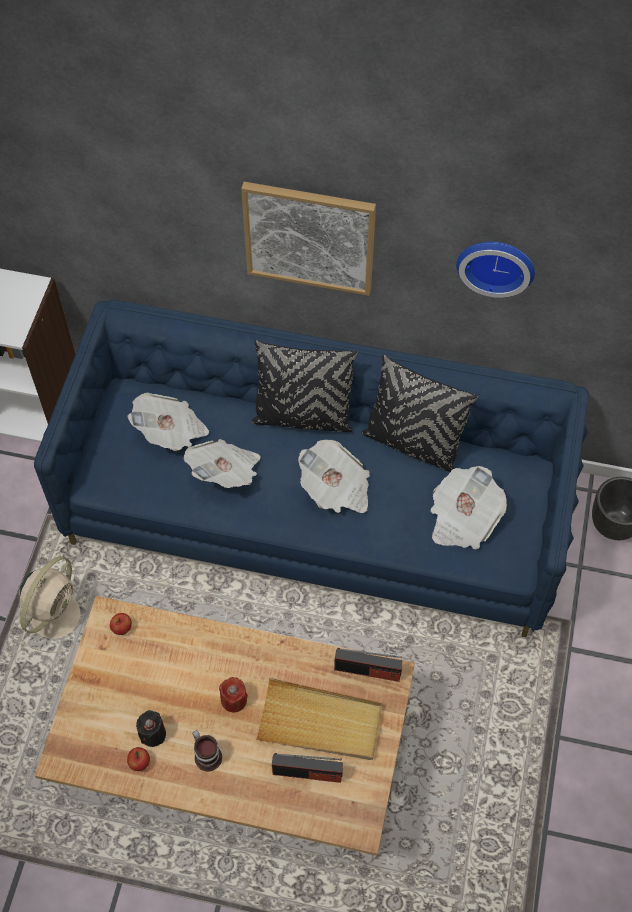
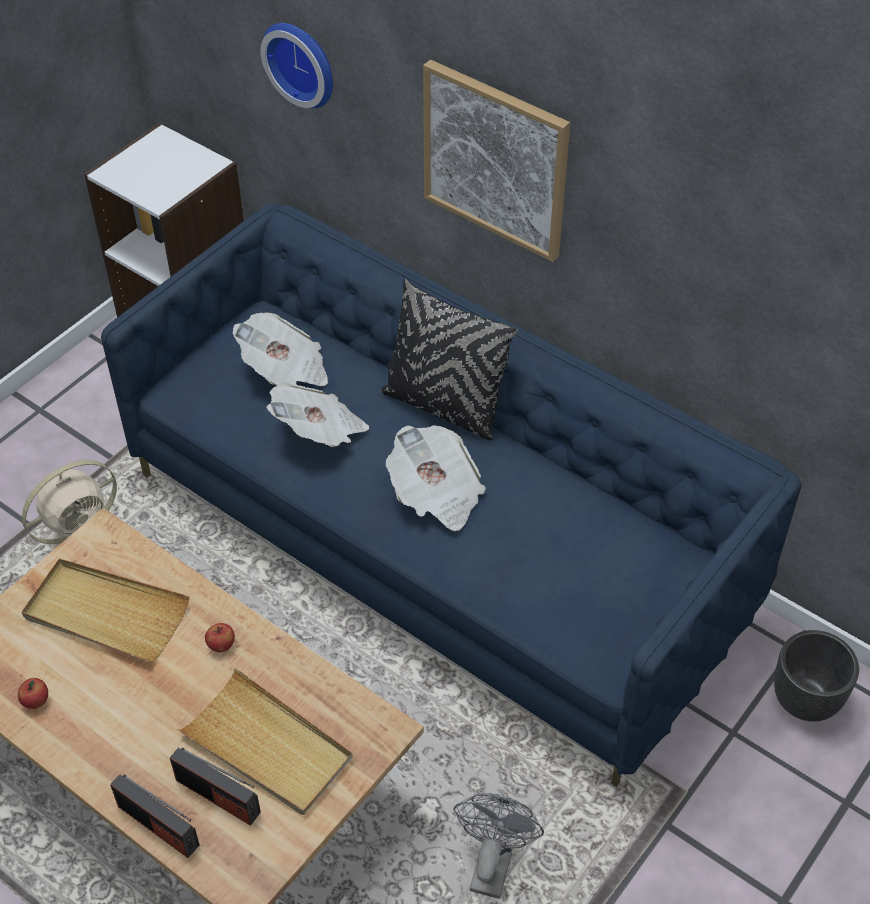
camera: 25 degrees right, 10 degrees down
apple [110,613,132,635] -> apple moved to [205,623,235,652]
black candle [136,710,166,747] -> none
mug [192,730,222,772] -> none
red candle [219,677,248,712] -> none
radio [334,648,403,682] -> radio moved to [110,774,200,858]
black pillow [362,355,478,472] -> none
newspaper [430,466,507,549] -> none
wall clock [456,242,535,298] -> wall clock moved to [261,23,333,108]
none -> beige tray [22,558,189,663]
none -> grey fan [453,793,544,899]

